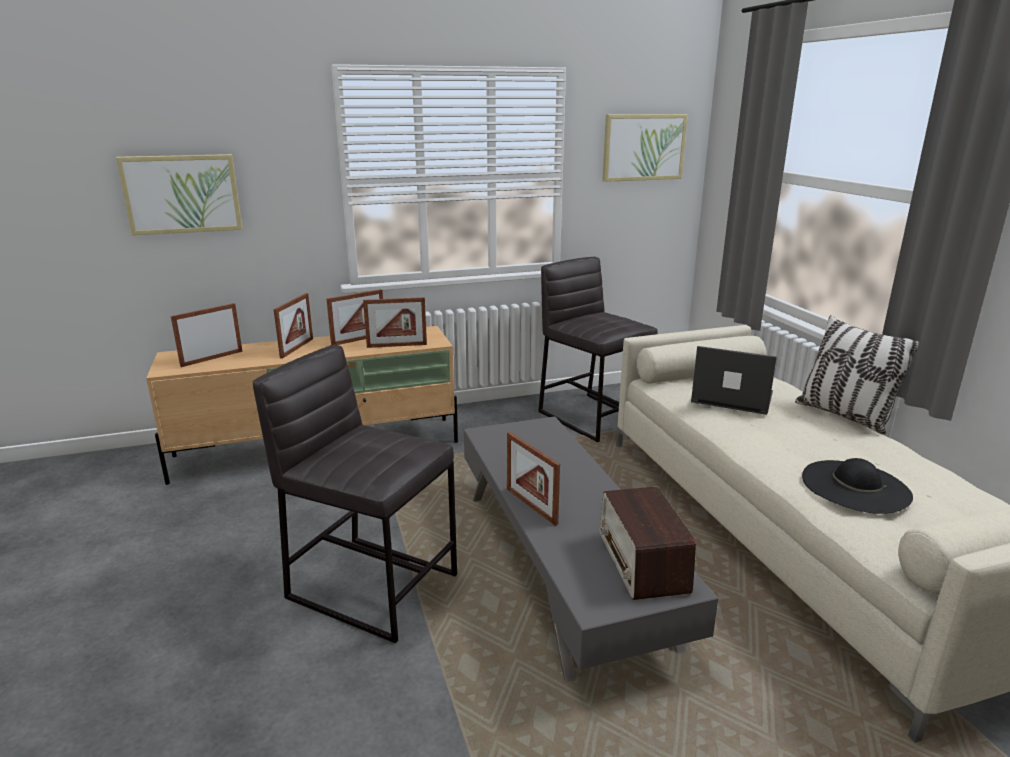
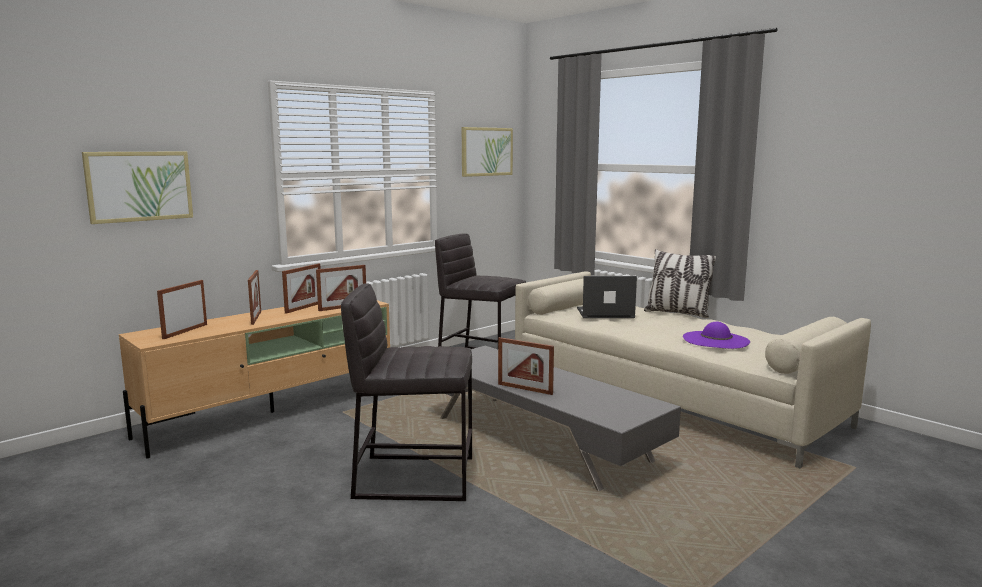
camera: 25 degrees left, 10 degrees down
radio [600,487,696,600] -> none
black hat [802,458,913,514] -> purple hat [683,322,750,349]

